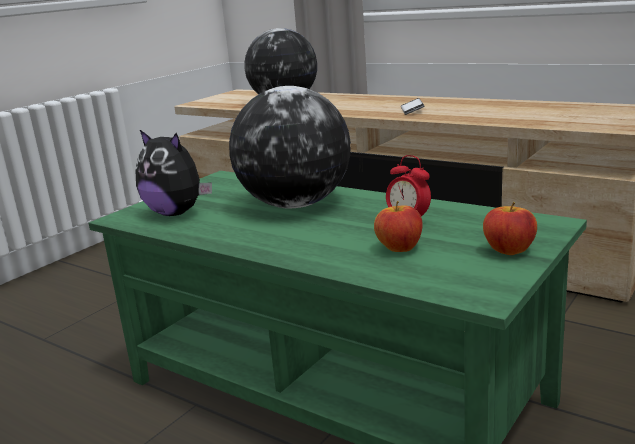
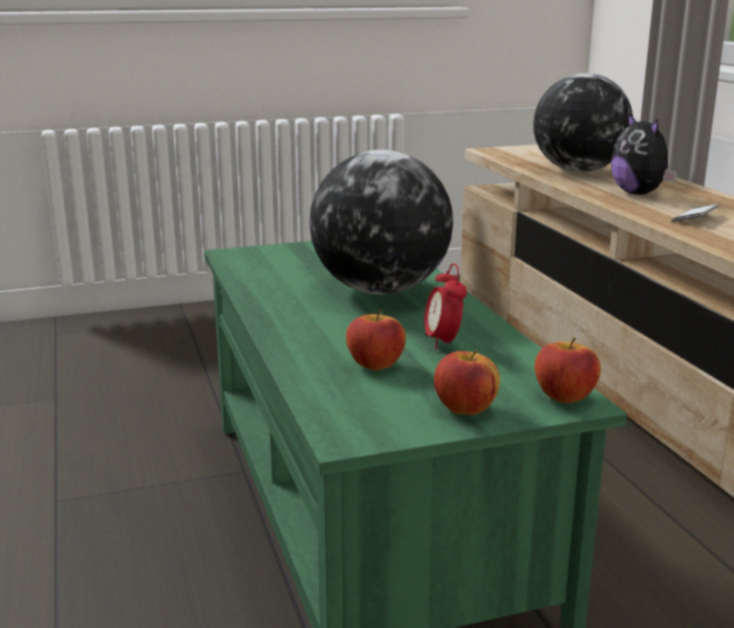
camera: 35 degrees right, 0 degrees up
plush toy [135,130,212,216] -> plush toy moved to [611,113,678,195]
none -> apple [534,338,601,403]

